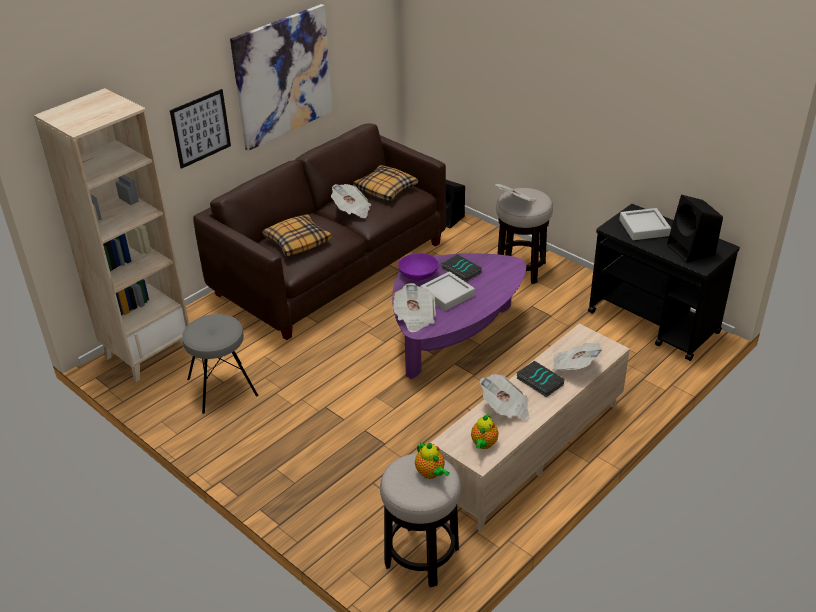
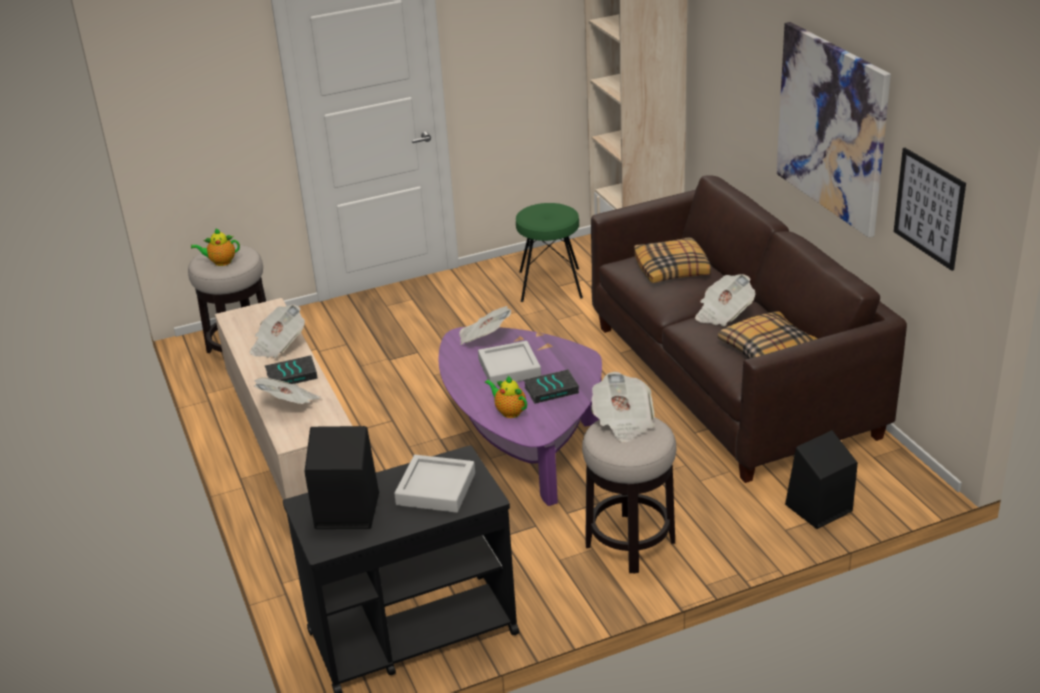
camera: 115 degrees right, 5 degrees down
picture [170,89,231,169] -> picture moved to [894,148,966,271]
grey stool [182,314,258,414] -> green stool [516,203,583,302]
purple bowl [398,253,438,281] -> none
teapot [471,413,499,449] -> teapot moved to [484,376,527,418]

